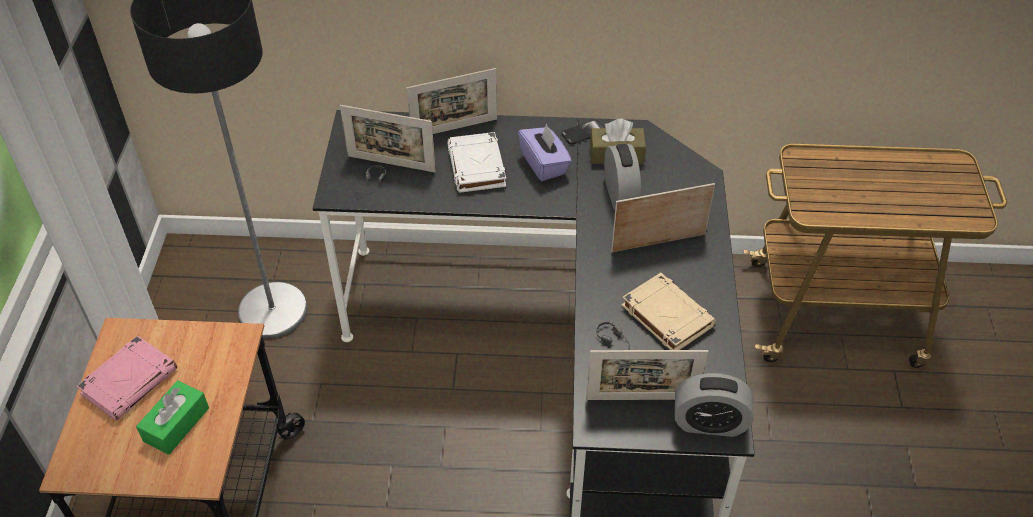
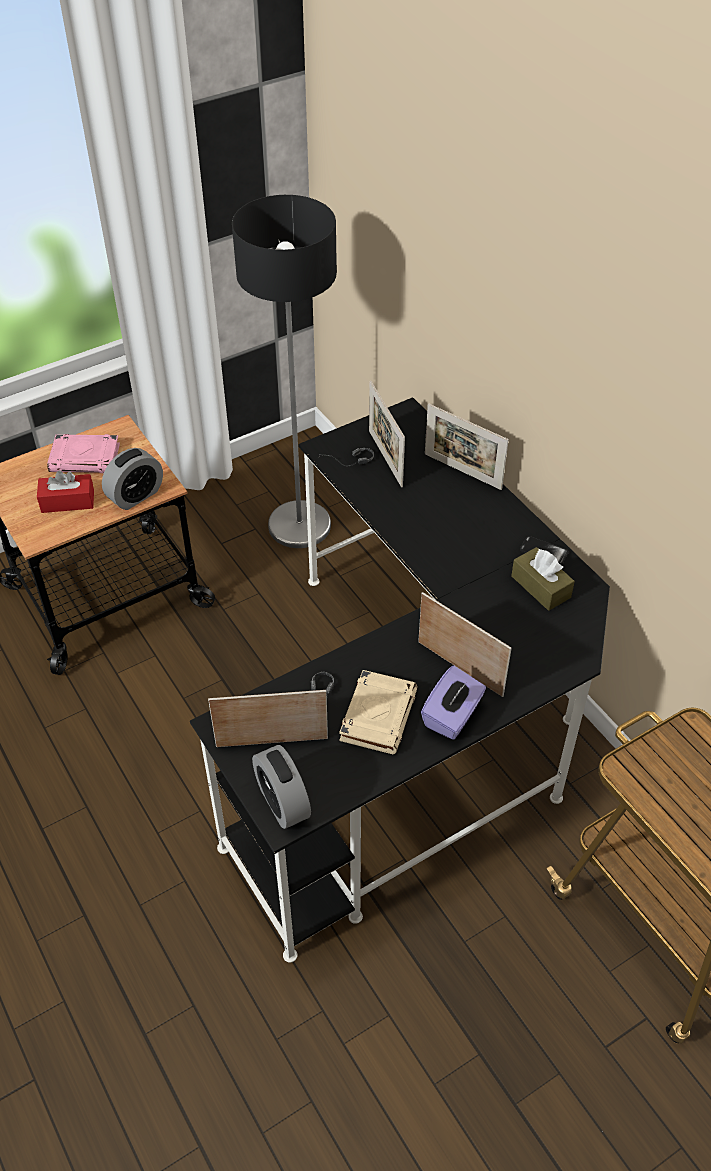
camera: 55 degrees right, 0 degrees up
green tissue box [136,380,209,455] -> red tissue box [37,470,94,513]
white book [447,132,506,192] -> none
purple tissue box [518,123,572,181] -> purple tissue box moved to [421,666,486,740]
picture frame [586,350,709,400] -> picture frame turned 120 degrees clockwise [208,690,328,747]
alarm clock [604,144,641,210] -> alarm clock moved to [102,448,163,510]

